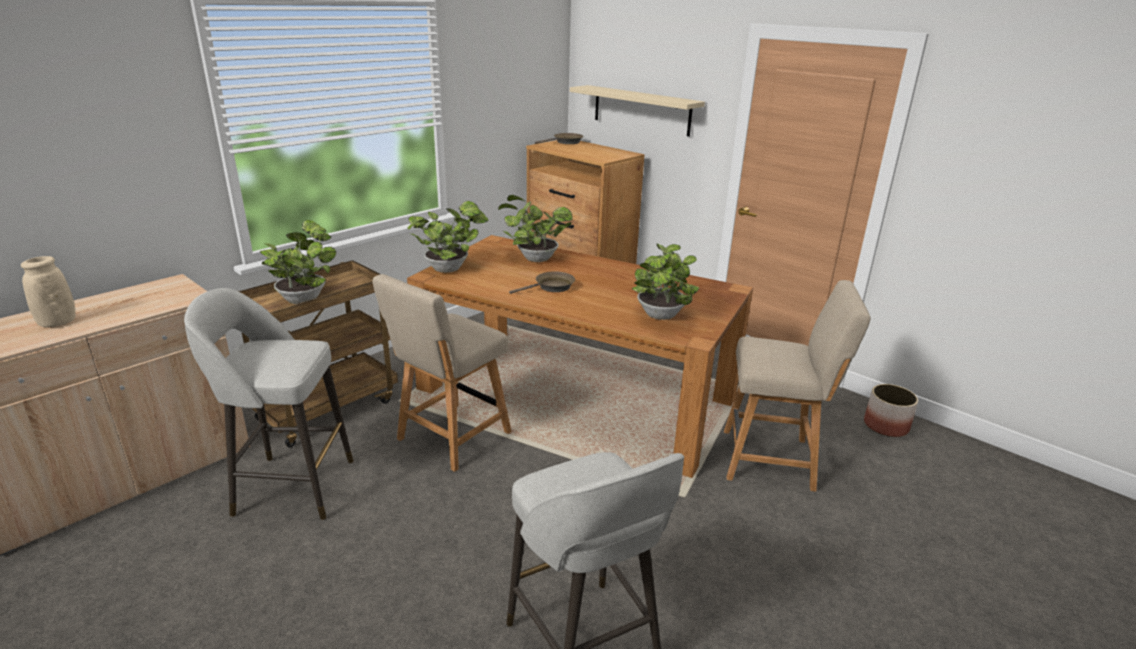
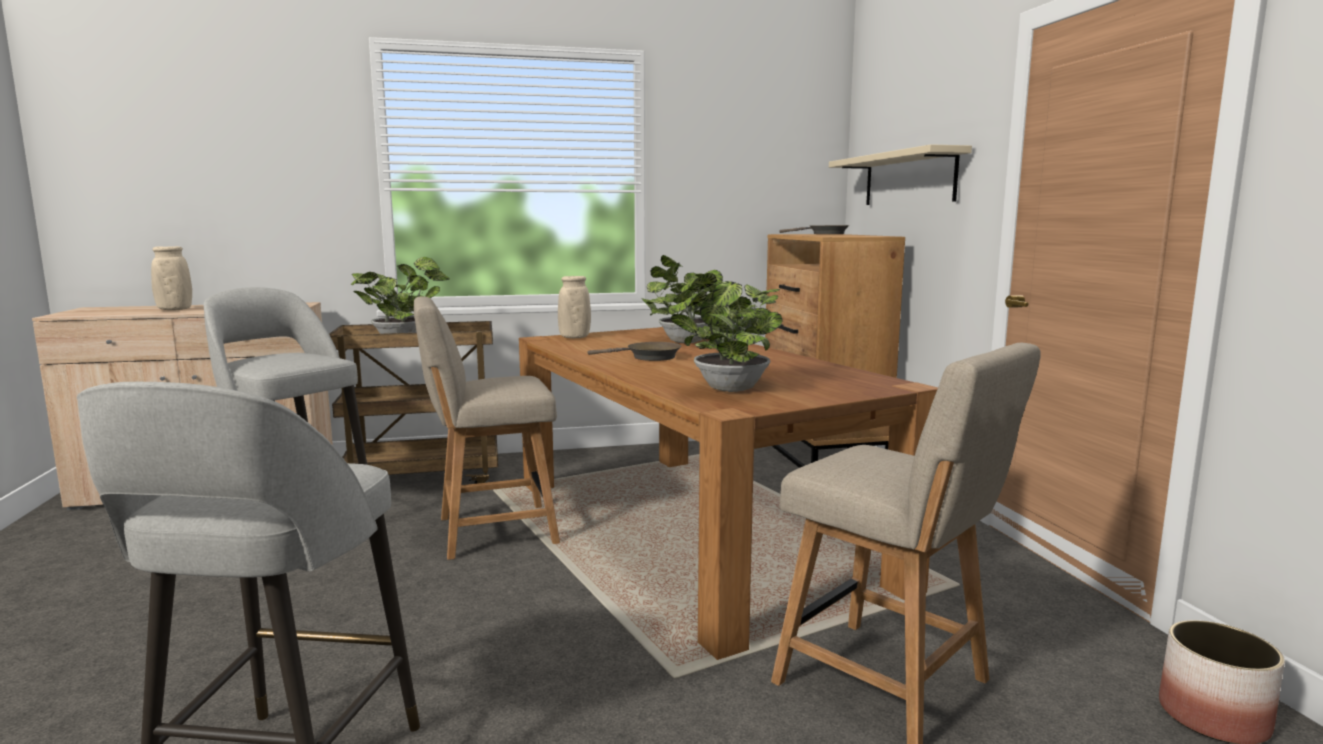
camera: 35 degrees right, 15 degrees down
potted plant [408,201,489,273] -> beige vase [558,276,591,338]

